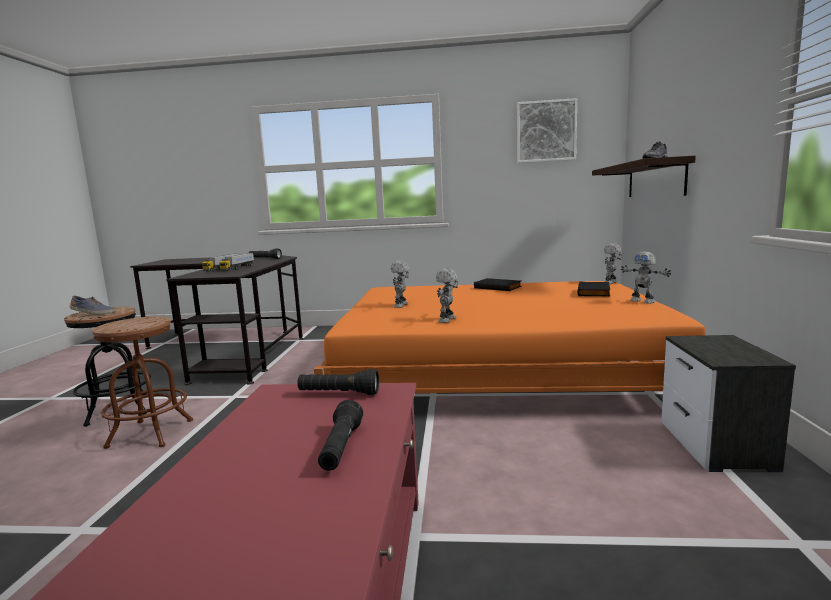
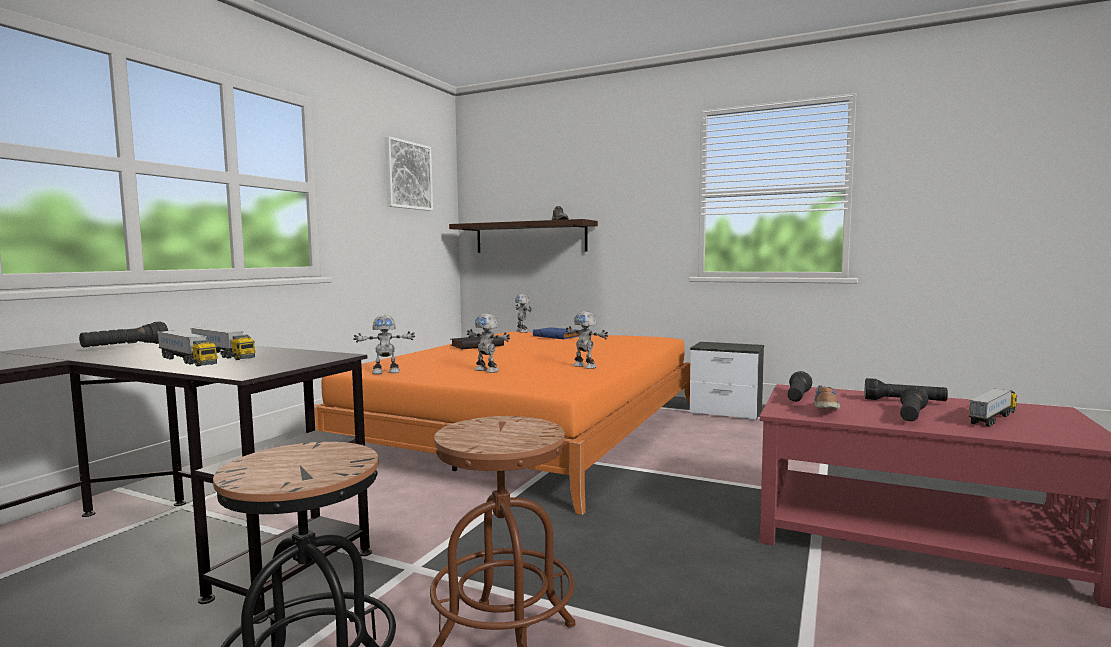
camera: 70 degrees left, 5 degrees down
shoe [70,295,116,315] -> shoe moved to [814,385,840,409]
black book [578,281,610,296] -> blue book [533,327,580,339]
toy robot [621,251,672,304] -> toy robot moved to [353,315,415,374]
none -> black flashlight [900,386,928,421]
none -> toy truck [969,388,1017,427]

